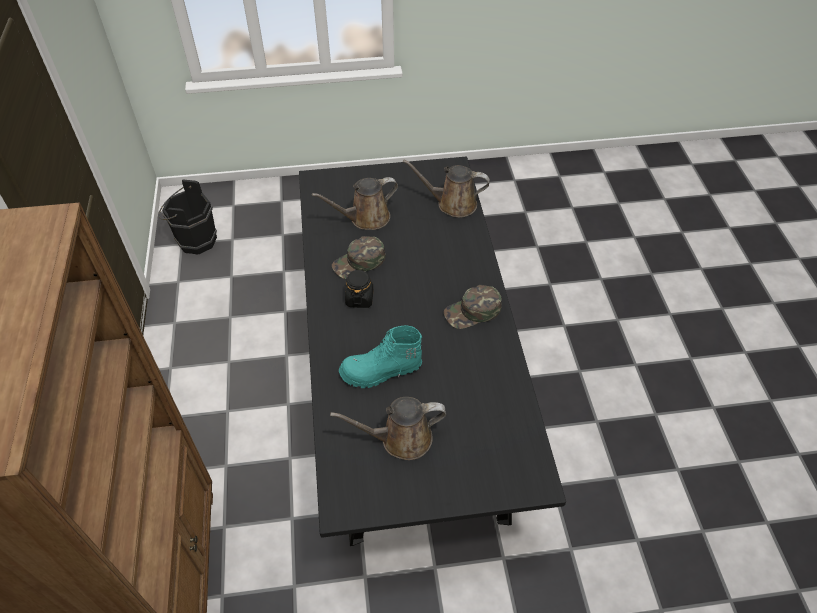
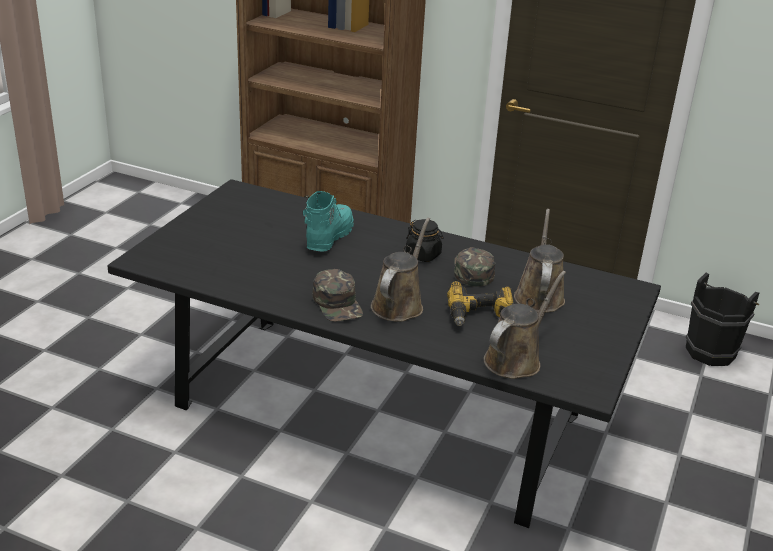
camera: 120 degrees right, 20 degrees down
brown watering can [330,397,446,460] -> brown watering can moved to [371,218,430,321]
green cap [444,285,502,329] -> green cap turned 150 degrees clockwise [312,269,363,322]
none -> power drill [447,281,514,326]

